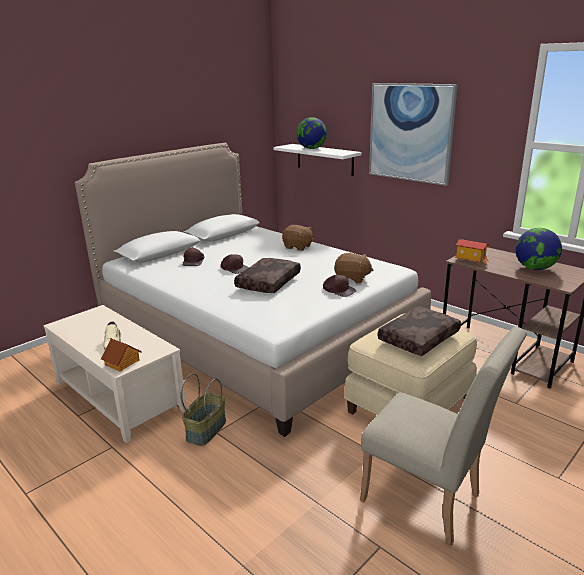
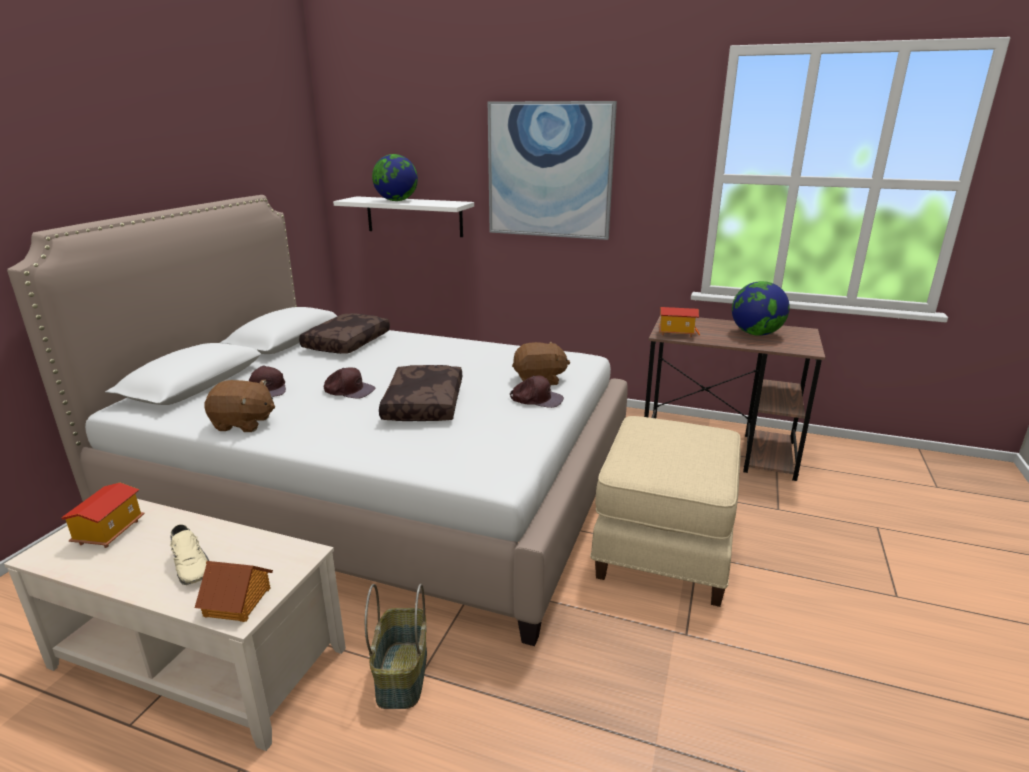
camera: 25 degrees left, 0 degrees up
brown plush toy [282,225,314,251] -> brown plush toy moved to [205,380,275,432]
beige chair [360,327,527,546] -> none
brown pillow [378,306,461,356] -> brown pillow moved to [299,313,390,354]
none -> toy house [61,483,145,548]

